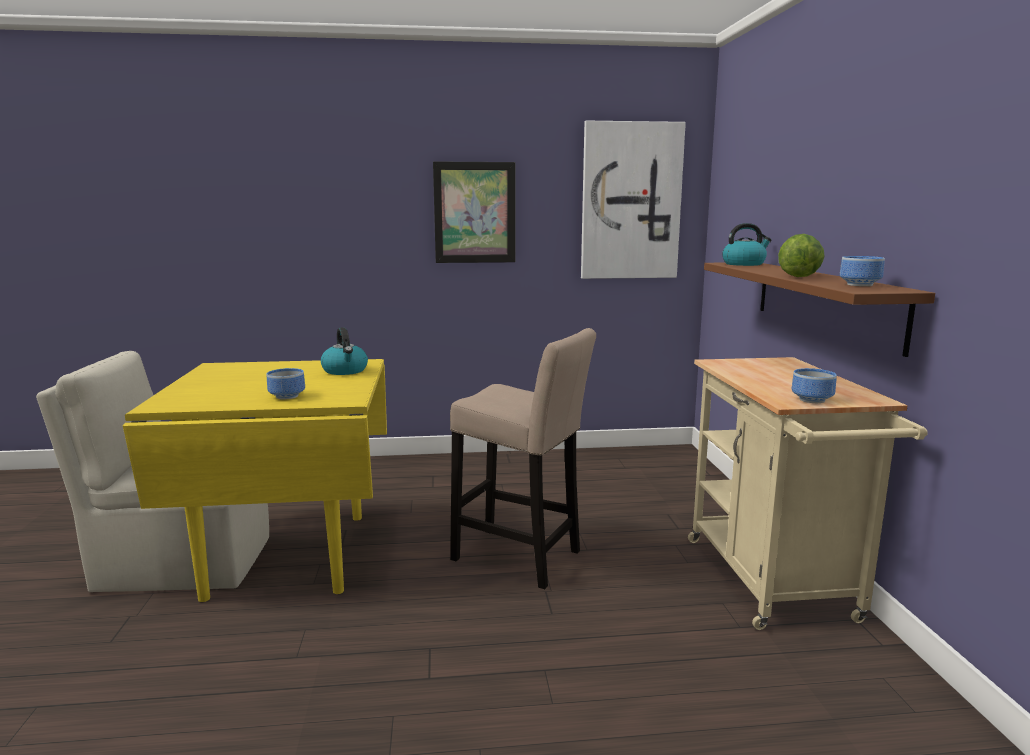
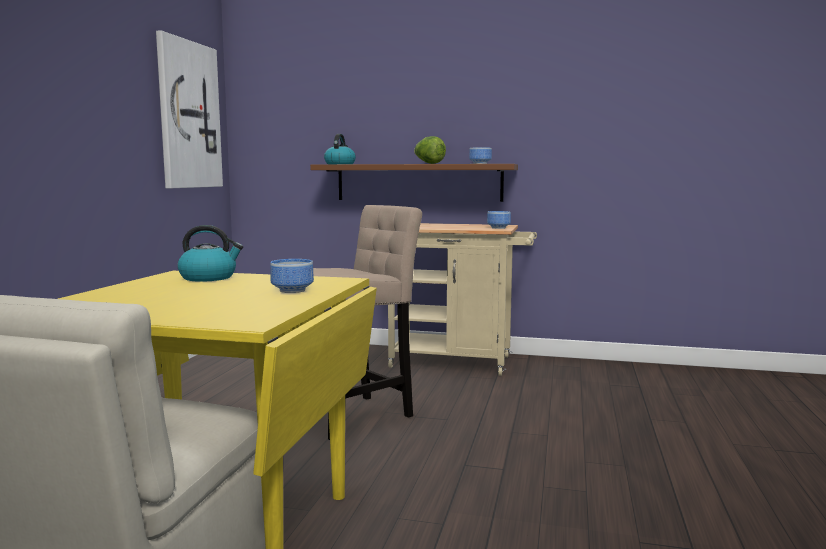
camera: 70 degrees left, 5 degrees down
picture [433,161,515,263] -> none

